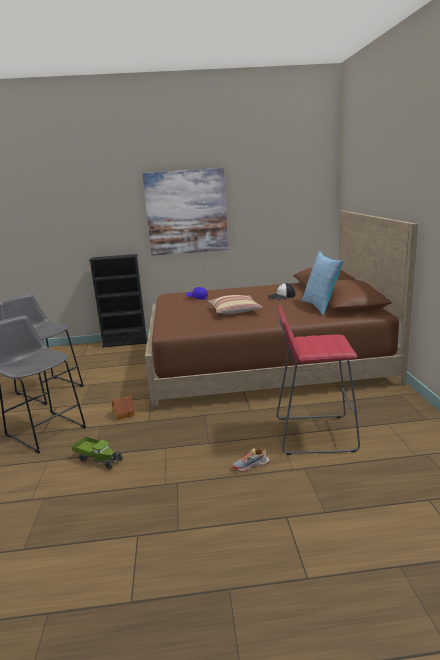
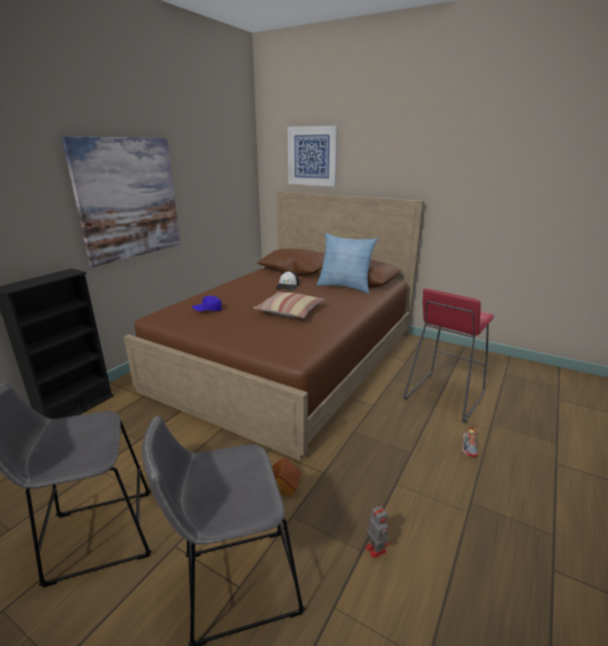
camera: 55 degrees left, 5 degrees up
toy truck [71,436,123,470] -> toy robot [365,505,391,559]
none -> picture [288,126,338,186]

